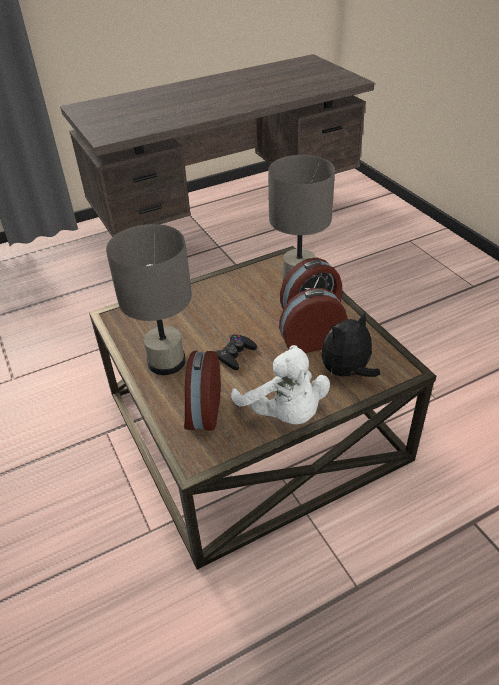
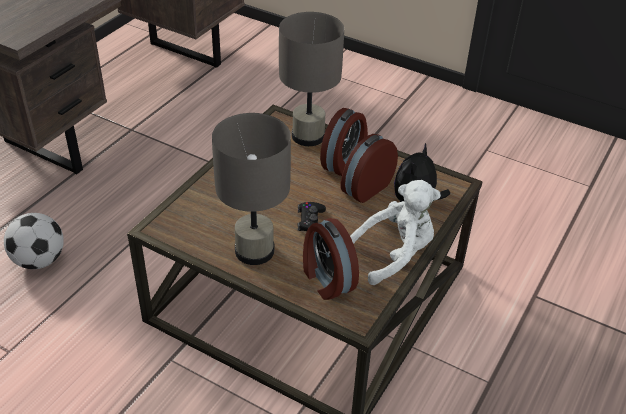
camera: 35 degrees left, 0 degrees up
white plush toy [231,345,330,424] -> white plush toy turned 45 degrees counterclockwise [350,180,441,285]
none -> football [4,213,64,269]

